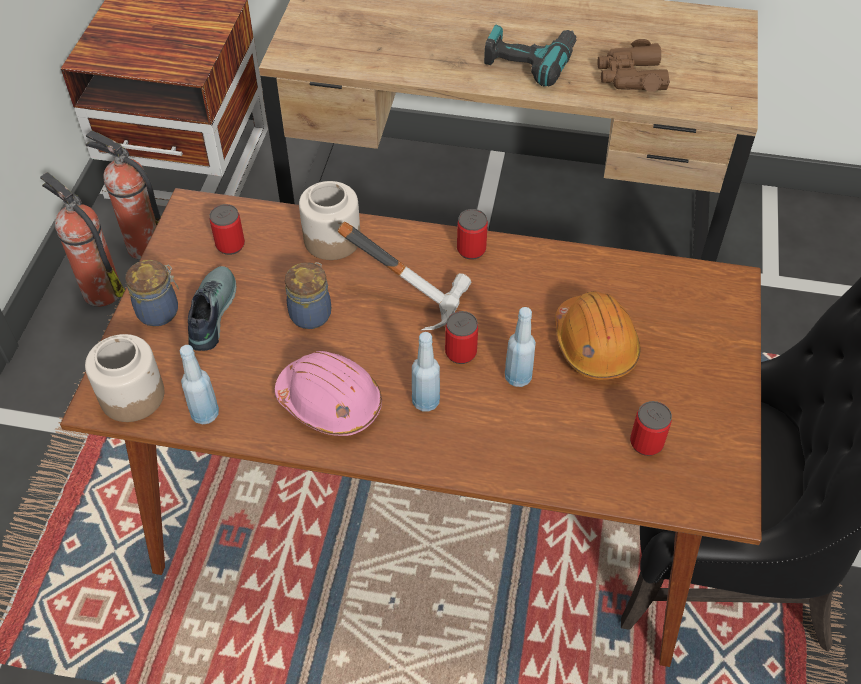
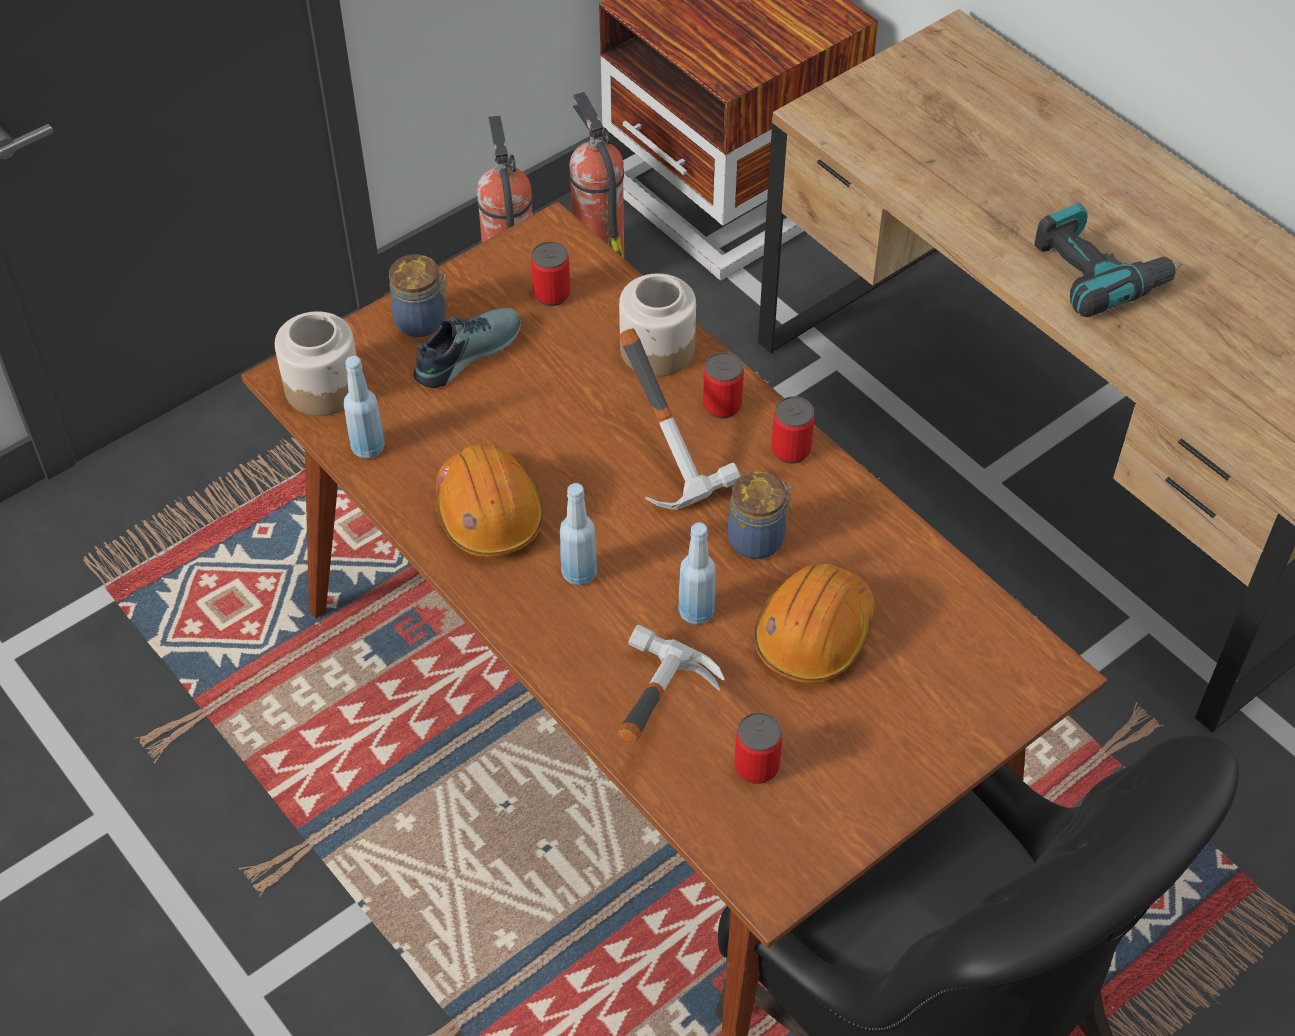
camera: 40 degrees right, 0 degrees up
pink hard hat [275,351,382,436] -> orange hard hat [436,444,544,557]
jar [285,262,331,329] -> jar moved to [727,471,792,559]
can [445,311,478,364] -> can moved to [703,352,744,419]
brown binoculars [597,39,670,92] -> none
none -> hammer [618,624,725,744]

